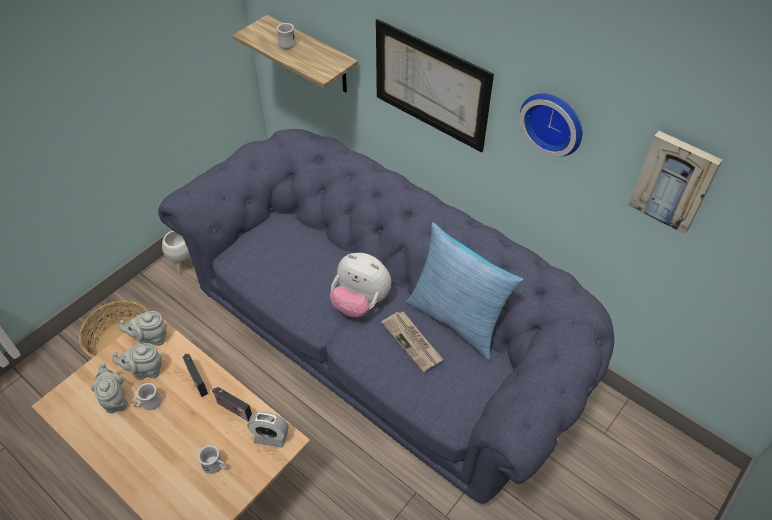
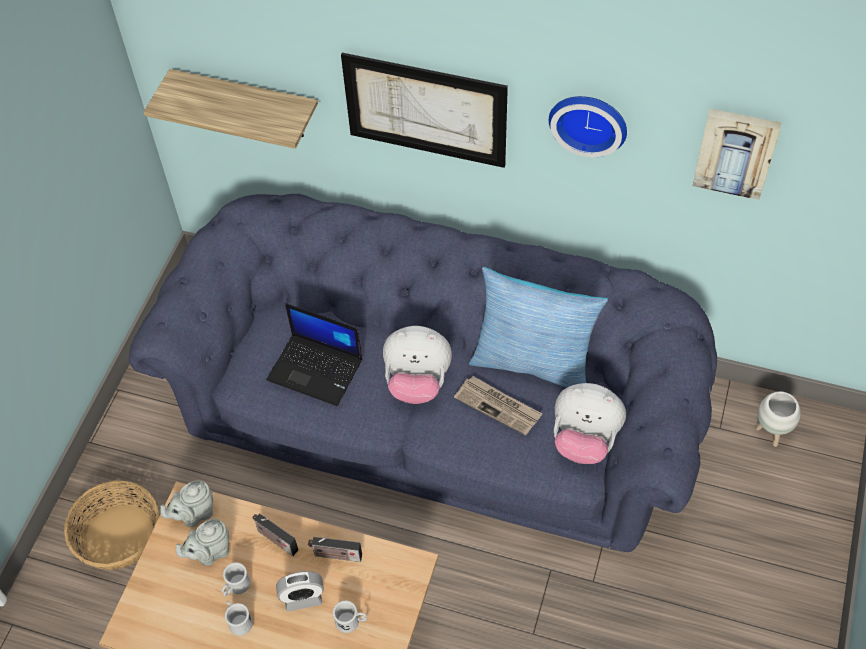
camera: 20 degrees left, 5 degrees up
grey teapot [91,362,128,413] -> none
white planter [162,231,193,273] -> white planter moved to [755,391,801,447]
alarm clock [247,412,289,448] -> alarm clock moved to [276,571,324,612]
white mug [277,22,296,49] -> white mug moved to [225,601,253,635]
none -> laptop [266,303,362,406]
none -> plush toy [554,383,626,464]

